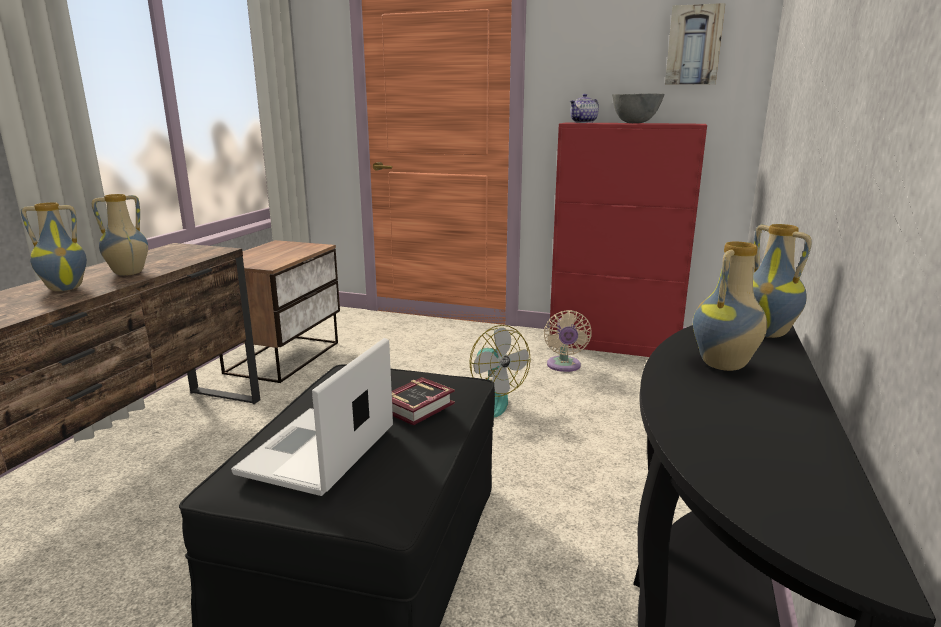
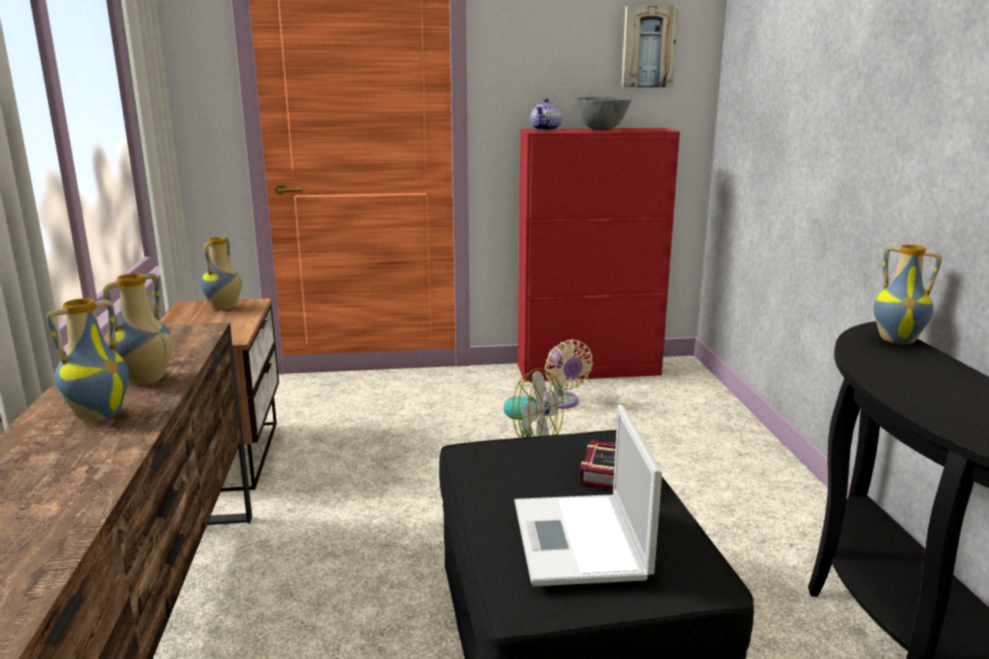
camera: 25 degrees left, 0 degrees up
vase [693,242,767,371] -> vase moved to [201,237,242,310]

